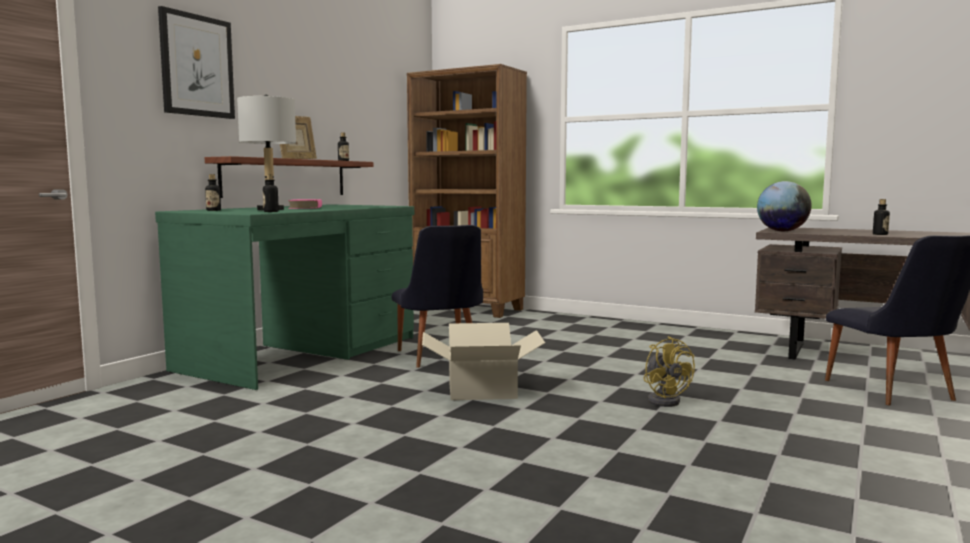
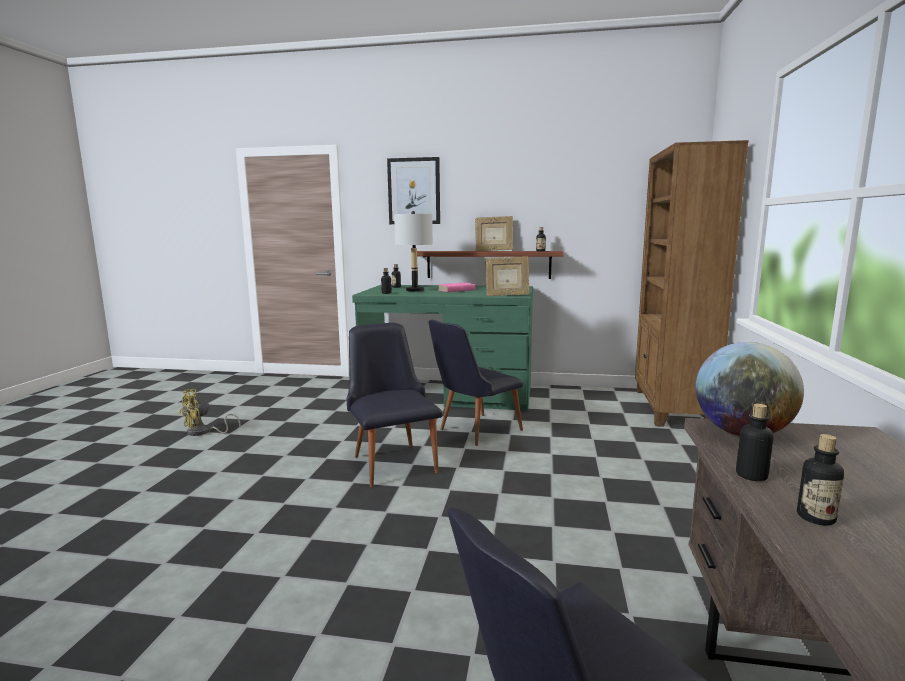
camera: 70 degrees right, 5 degrees up
cardboard box [422,323,545,400] -> black chair [347,323,442,487]
yellow fan [644,336,695,407] -> yellow fan moved to [180,389,241,436]
none -> picture frame [485,256,529,296]
none -> bottle [736,404,774,481]

